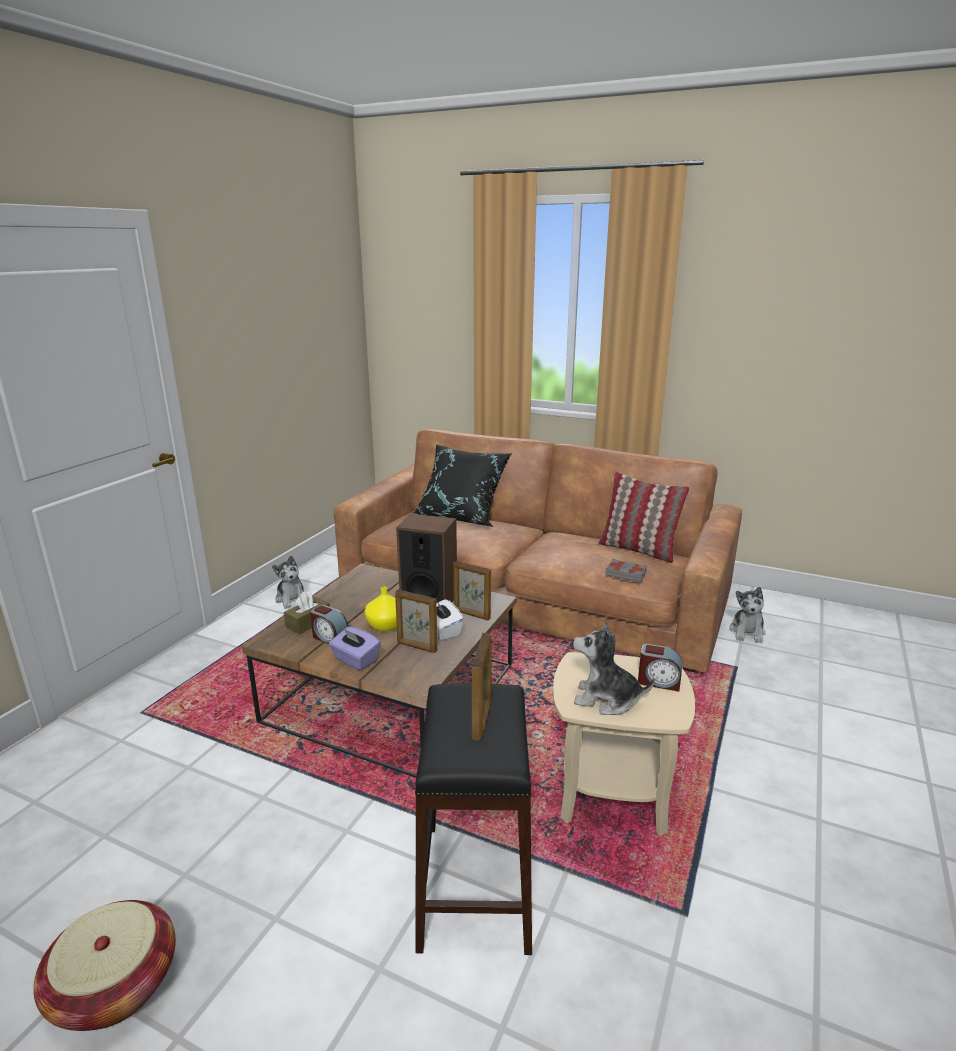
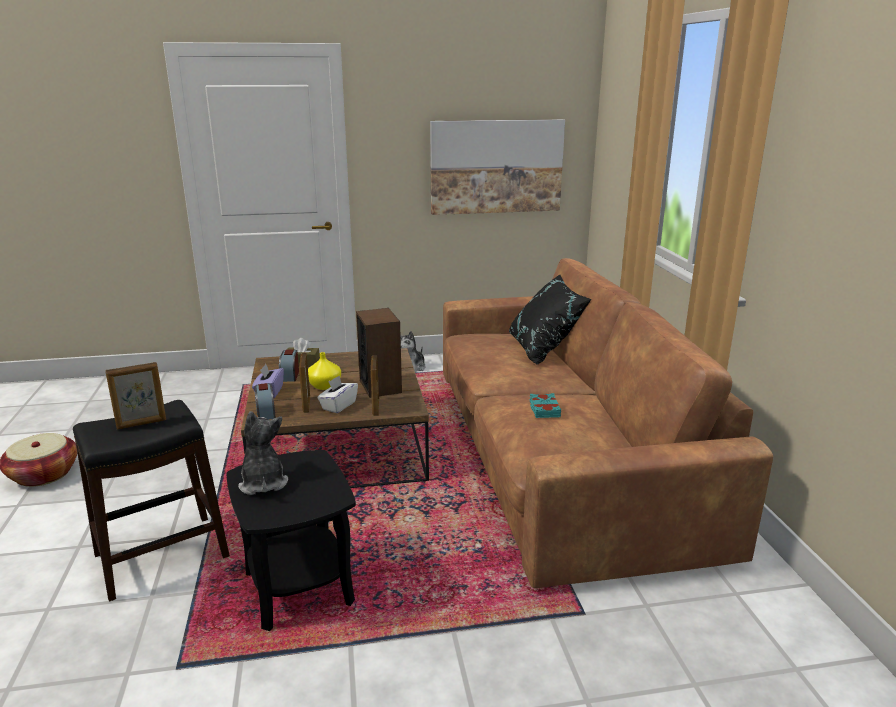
camera: 55 degrees right, 0 degrees up
beige side table [553,652,695,836] -> black side table [227,450,356,631]
pillow [599,472,689,563] -> none
grey book [606,559,647,582] -> none
alarm clock [638,644,682,692] -> alarm clock moved to [255,383,276,420]
plush toy [729,587,766,643] -> none
none -> picture [430,119,565,215]
none -> turquoise book [529,393,561,418]

